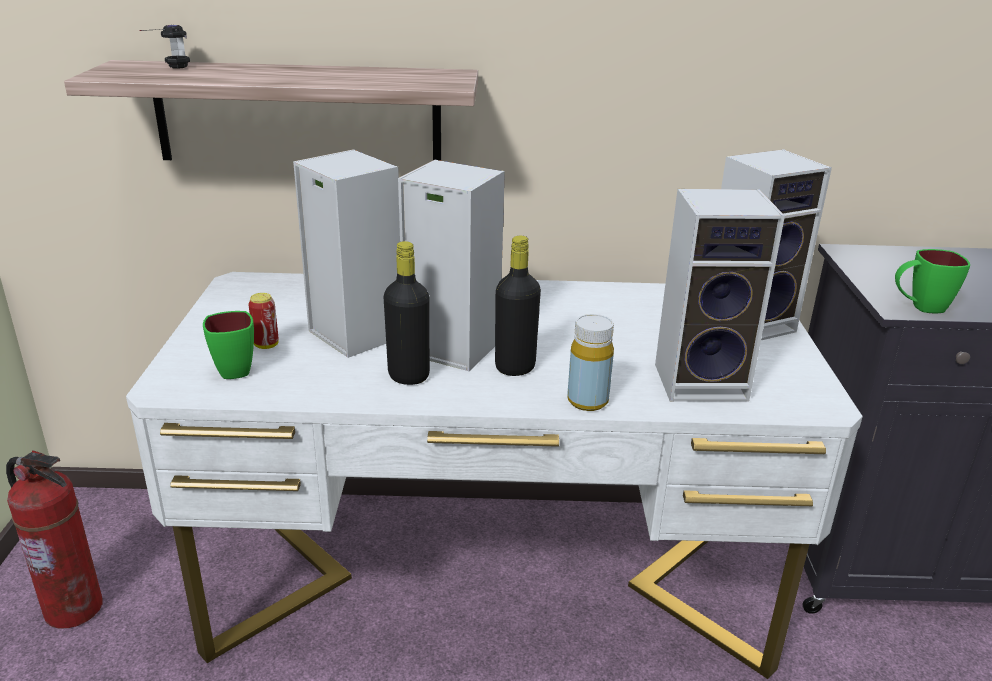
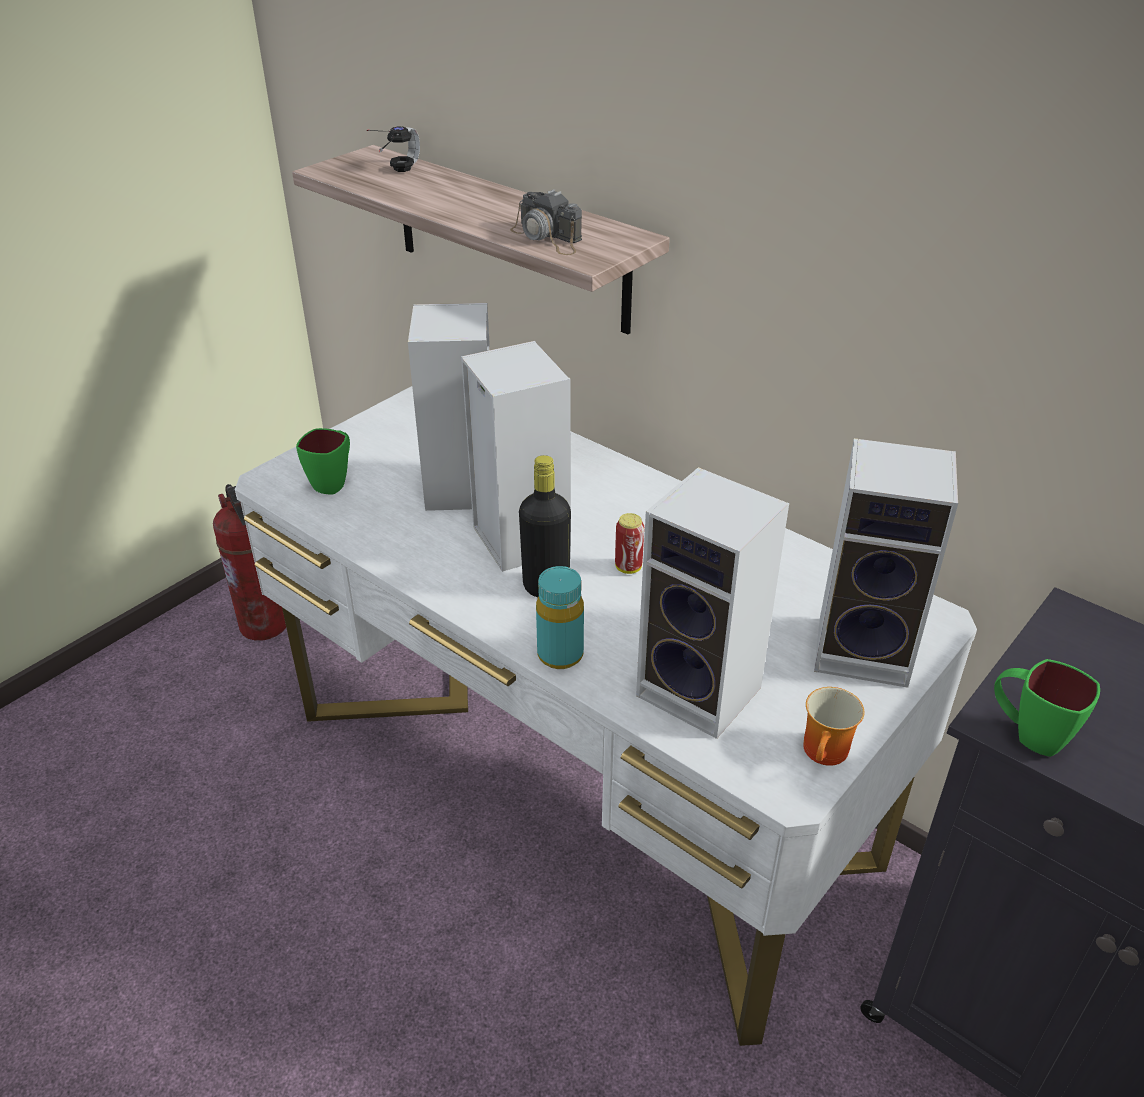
camera: 40 degrees right, 10 degrees up
can [248,293,279,349] -> can moved to [615,513,644,574]
black bottle [384,241,430,385] -> none
yellow bottle [567,314,614,411] -> turquoise bottle [536,566,584,669]
none -> camera [510,189,582,255]
none -> mug [803,687,865,766]

